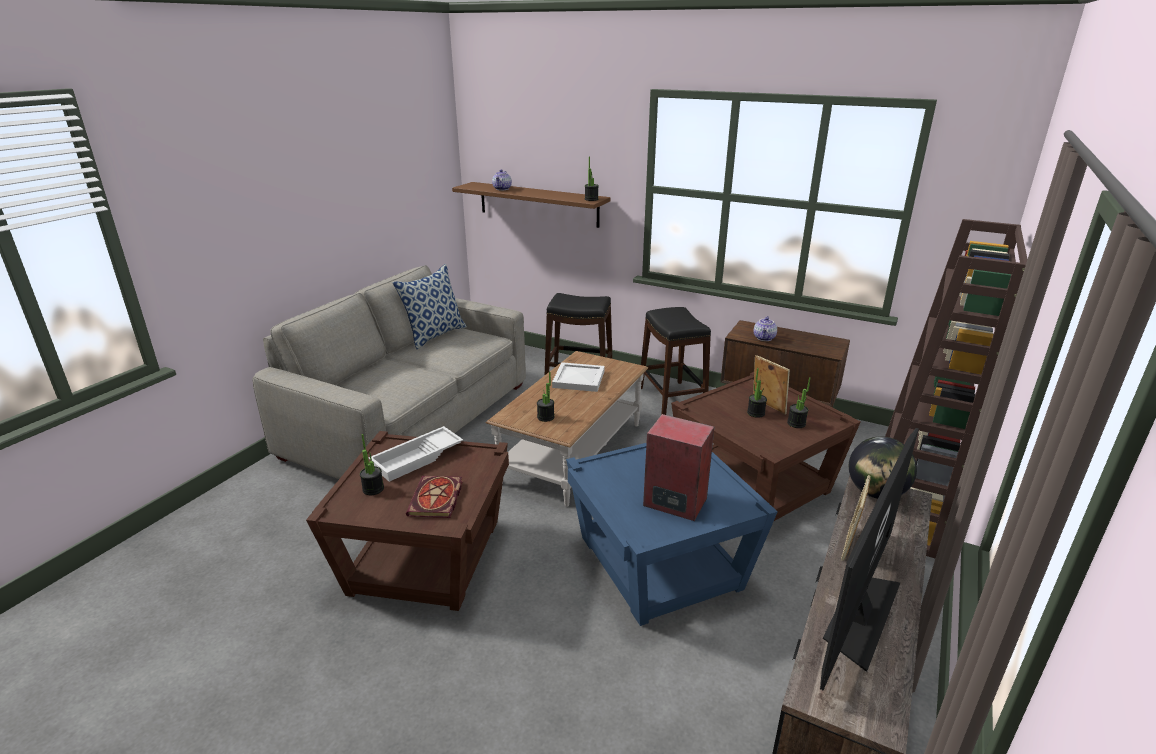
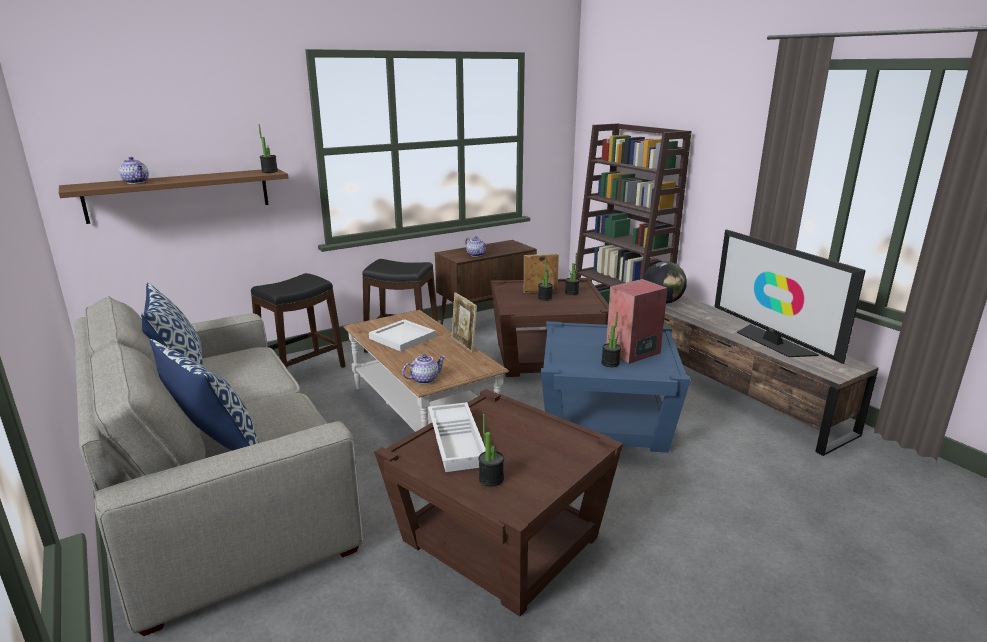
camera: 60 degrees left, 5 degrees down
book [406,476,463,518] -> none
potted plant [537,372,555,422] -> potted plant moved to [601,312,621,367]
picture frame [841,475,871,561] -> picture frame moved to [451,292,477,353]
none -> pillow [150,339,259,451]
none -> teapot [402,354,446,384]

